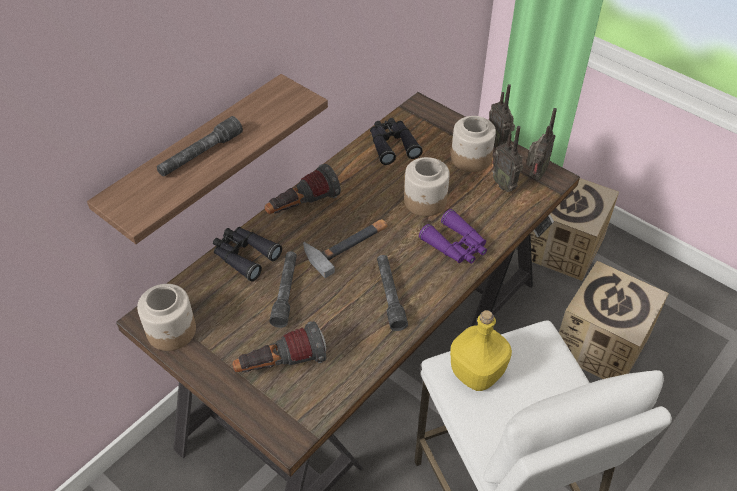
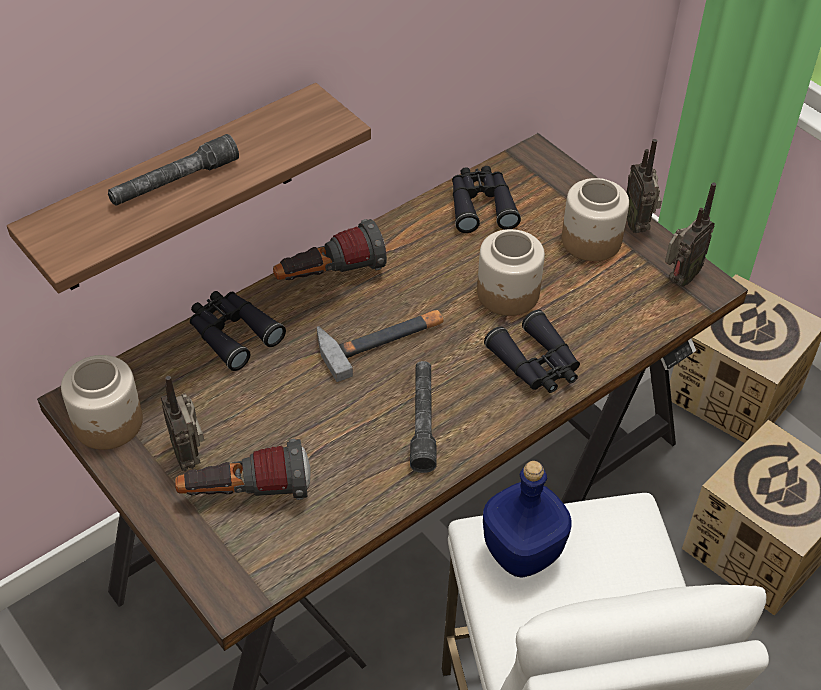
camera: 10 degrees right, 0 degrees up
grey flashlight [269,251,297,328] -> none
purple binoculars [419,209,487,264] -> black binoculars [484,310,580,393]
yellow bottle [450,310,512,391] -> blue bottle [483,461,572,578]
radio [492,126,523,192] -> radio moved to [161,376,204,471]

